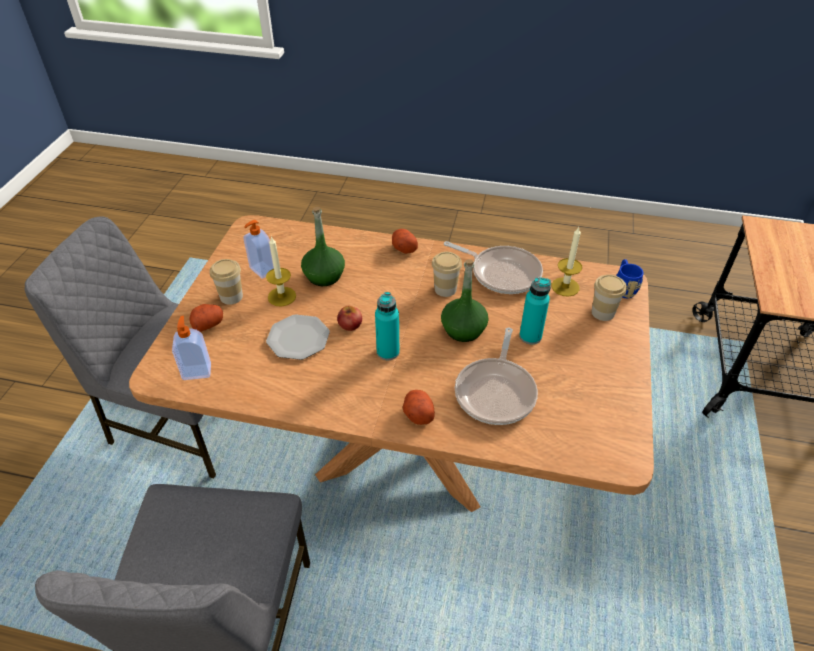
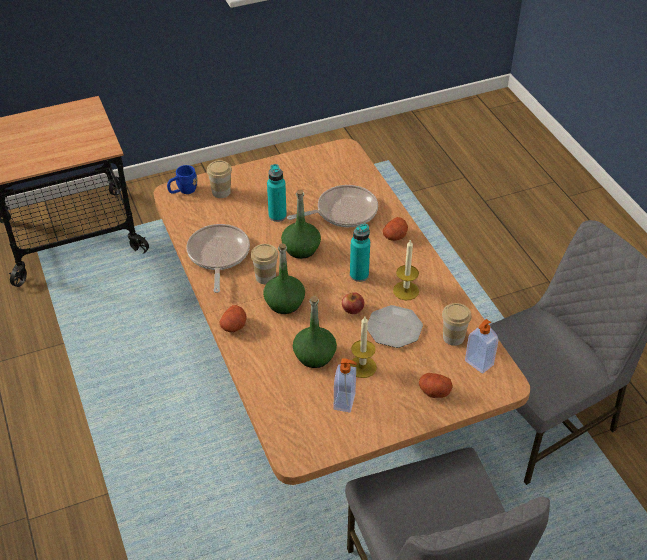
camera: 125 degrees left, 0 degrees up
cup [210,259,243,305] -> cup moved to [442,303,472,346]
candle [552,227,582,297] -> candle moved to [393,239,419,300]
none -> green bottle [263,243,305,314]

